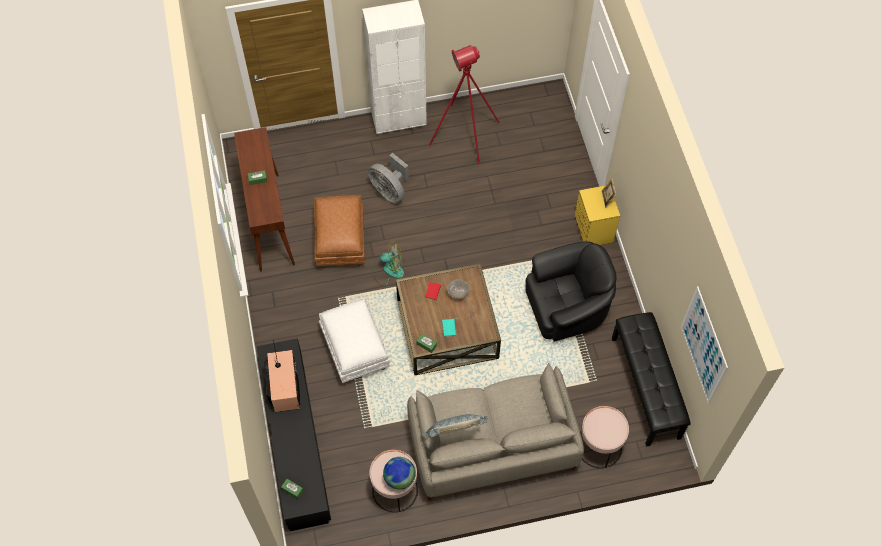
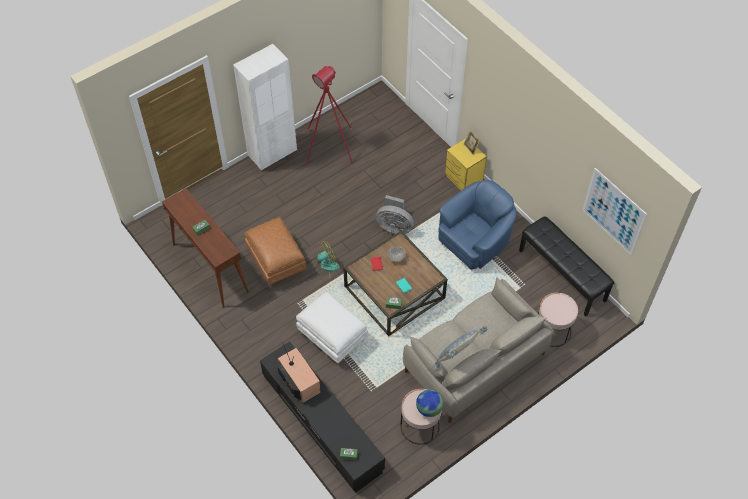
camera: 25 degrees left, 5 degrees down
grey fan [368,153,409,203] -> grey fan moved to [376,195,414,234]
black armchair [525,241,617,342] -> blue armchair [438,180,517,270]

